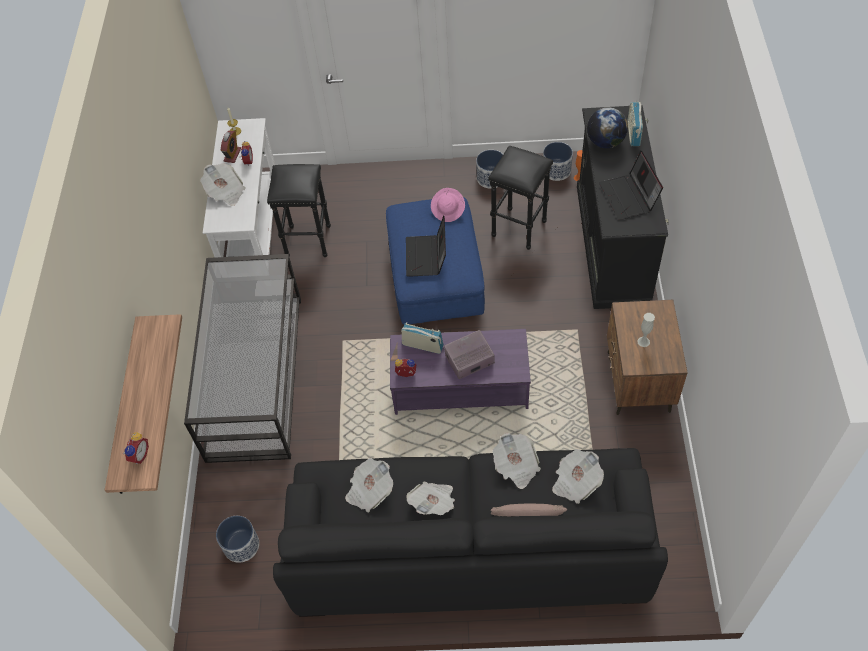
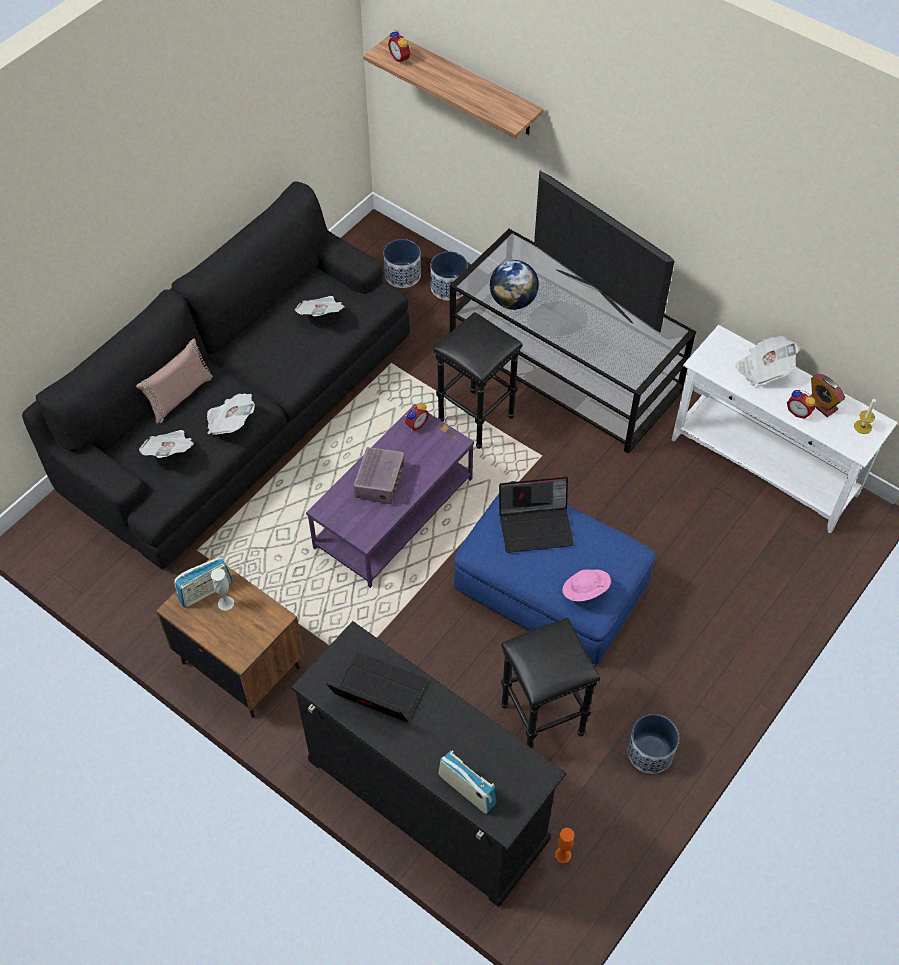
camera: 125 degrees right, 0 degrees up
black stool [267,164,331,257] -> black stool moved to [433,312,523,449]
radio [401,322,444,354] -> radio moved to [174,556,233,608]
laptop [406,215,446,277] -> laptop turned 135 degrees clockwise [499,477,574,553]
newspaper [407,481,455,515] -> none
planter [543,142,573,181] -> planter moved to [430,251,468,301]
globe [587,107,628,148] -> globe moved to [490,260,539,310]
none -> television [534,170,674,333]

